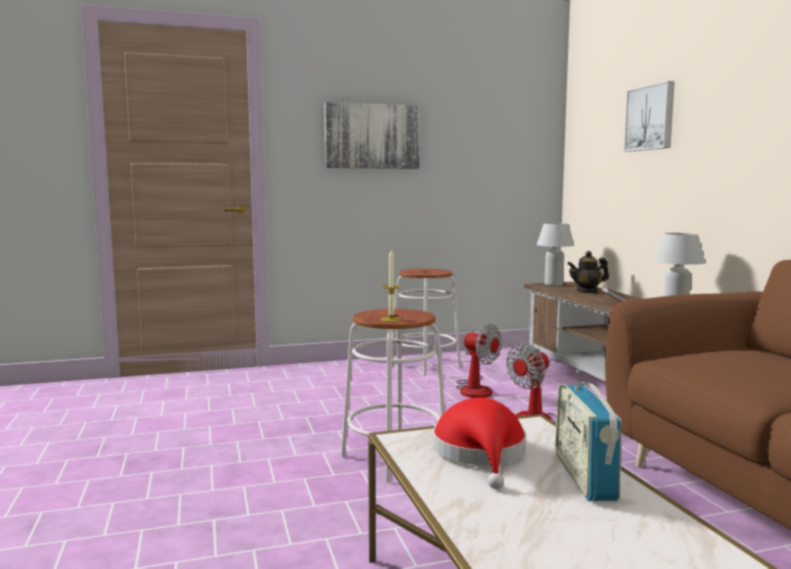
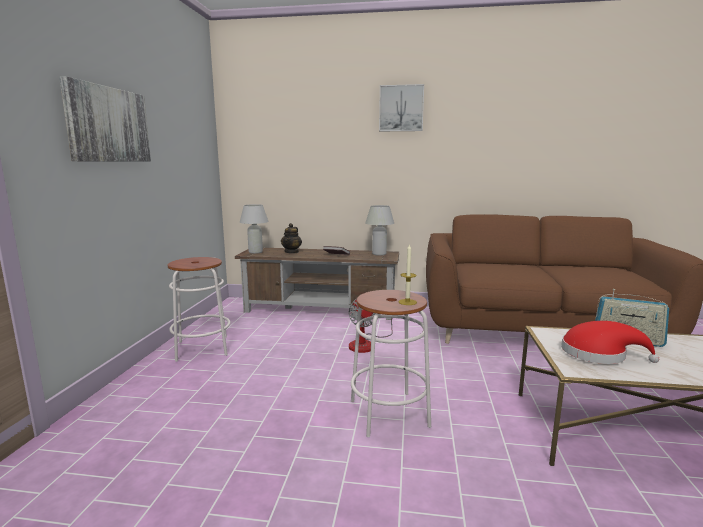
camera: 65 degrees left, 5 degrees up
fan [456,324,502,398] -> none
picture [624,81,675,152] -> picture moved to [379,84,424,131]

